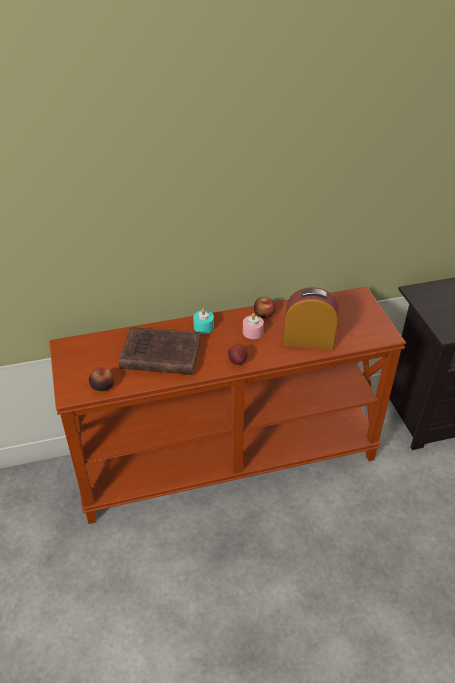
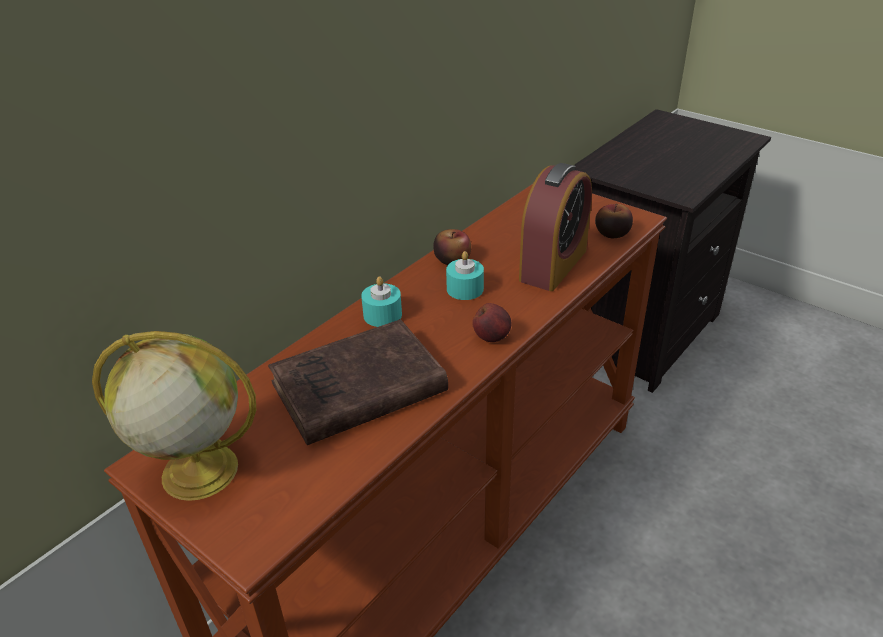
camera: 35 degrees left, 5 degrees down
apple [89,367,114,391] -> apple moved to [595,204,633,238]
pink candle [243,313,264,339] -> turquoise candle [446,251,484,300]
alarm clock [283,287,338,350] -> alarm clock turned 150 degrees clockwise [519,163,592,291]
none -> globe [92,331,256,501]

